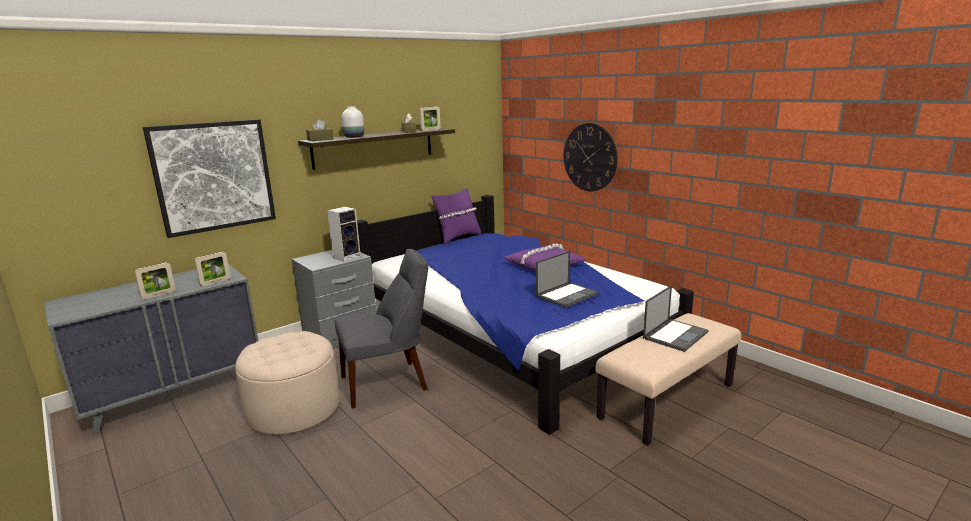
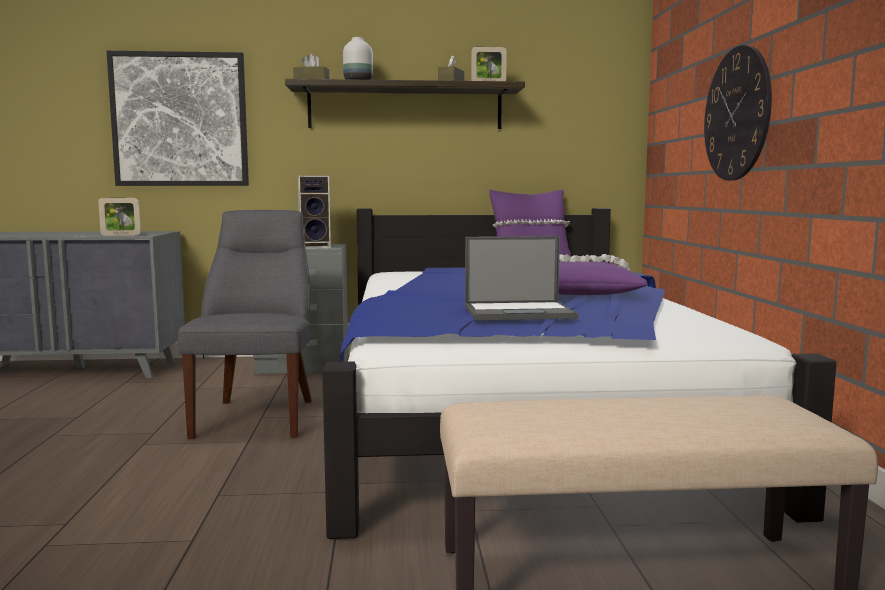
camera: 35 degrees right, 10 degrees down
picture frame [135,262,175,299] -> none
beige ottoman [235,331,340,435] -> none
grey chair [335,249,428,409] -> grey chair turned 105 degrees counterclockwise [178,210,312,439]
laptop [643,285,708,352] -> none

